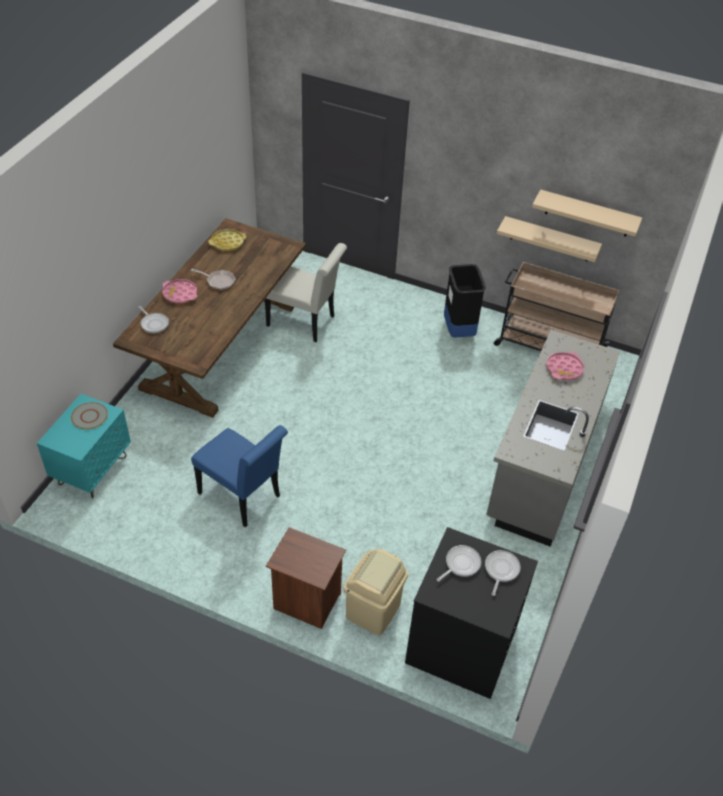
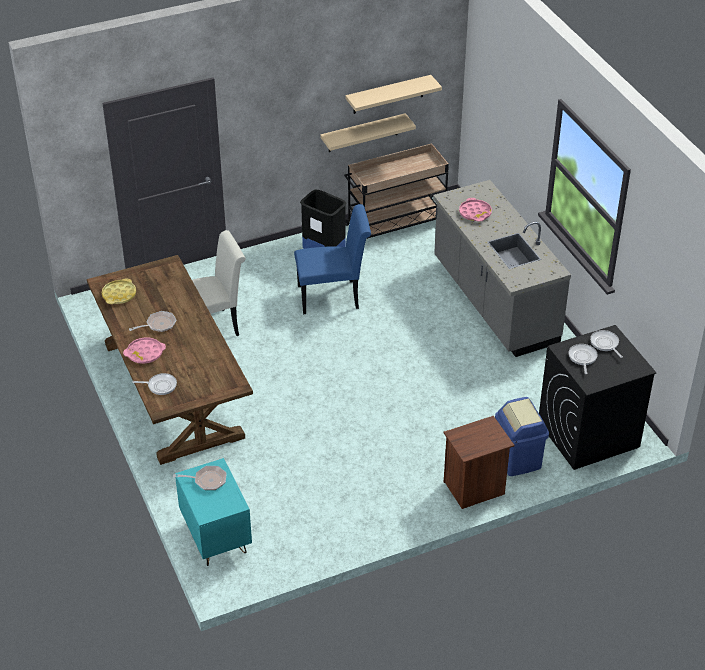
camera: 45 degrees left, 5 degrees down
grey plate [71,402,108,429] -> frying pan [173,466,226,490]
blue chair [191,425,288,527] -> blue chair moved to [294,204,371,314]
beige trash can [344,549,408,636] -> blue trash can [495,397,549,476]

